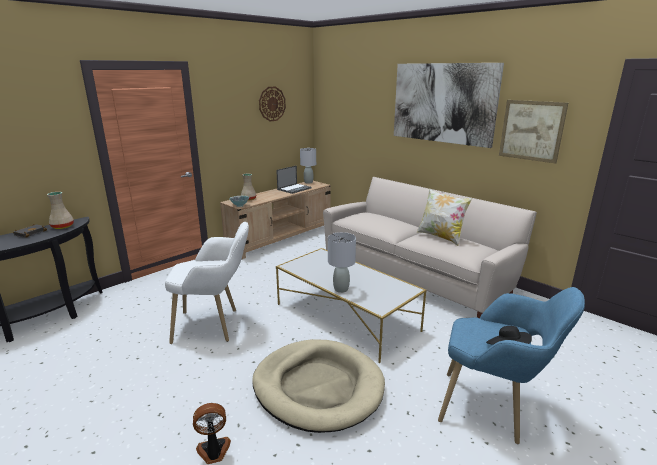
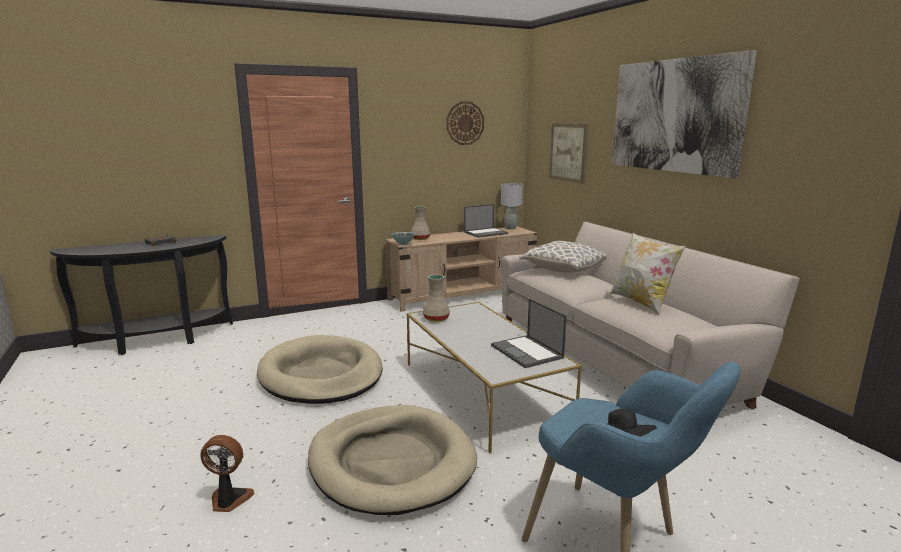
camera: 20 degrees right, 5 degrees down
beige vase [47,192,74,229] -> beige vase moved to [423,275,450,322]
white armchair [165,222,249,344] -> beige dog bed [257,335,383,404]
grey table lamp [328,232,356,293] -> none
picture [499,100,568,164] -> picture moved to [549,123,588,184]
none -> laptop [491,298,567,368]
none -> pillow [519,241,607,273]

